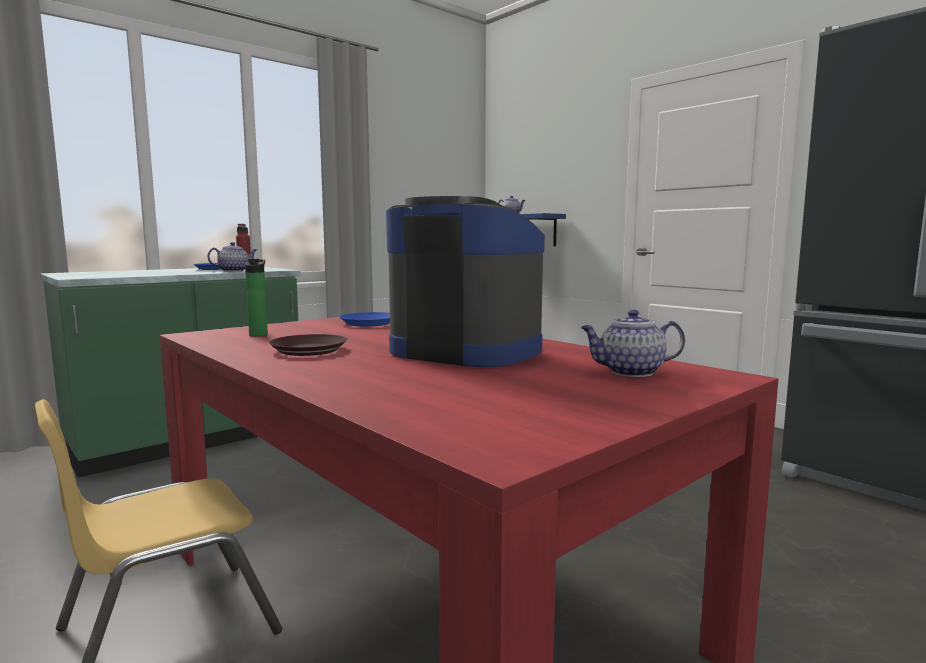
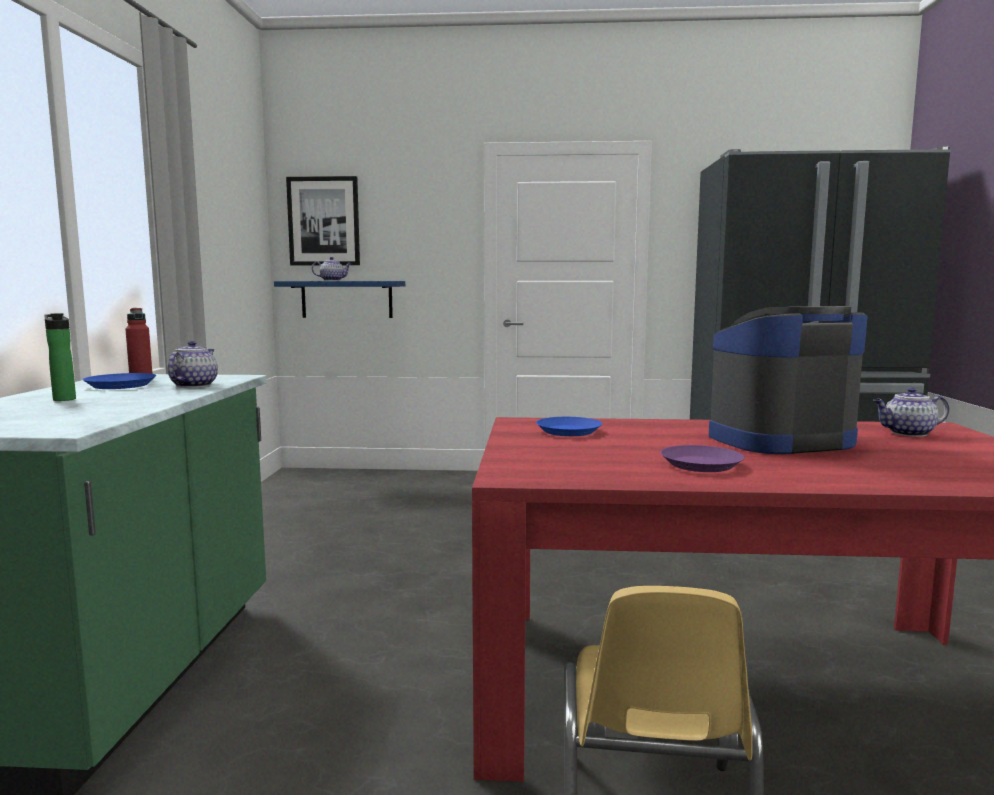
camera: 45 degrees left, 0 degrees up
bottle [245,259,268,336] -> bottle moved to [44,313,76,401]
brown plate [269,334,347,356] -> purple plate [660,445,744,472]
teapot [581,310,685,377] -> teapot turned 45 degrees clockwise [873,387,949,437]
none -> picture [286,176,360,265]

